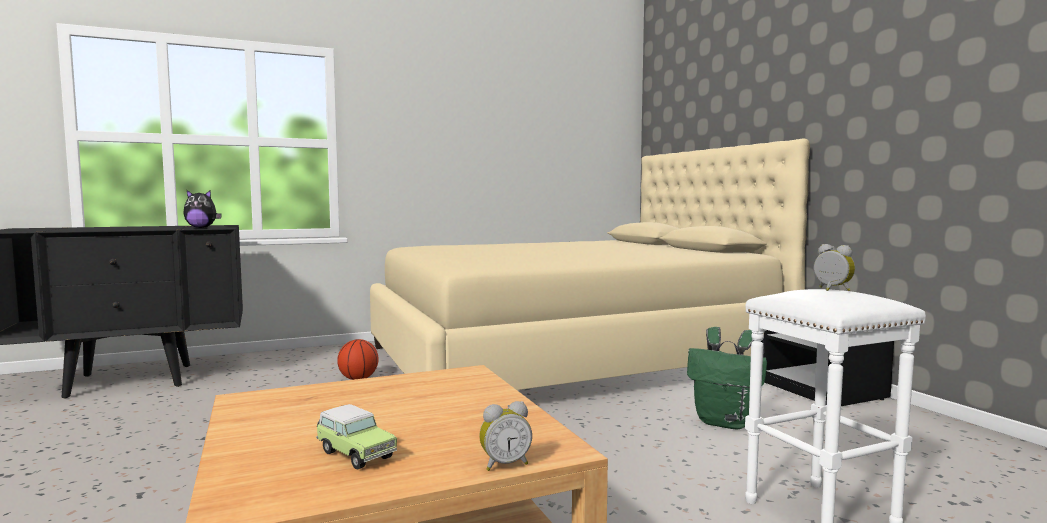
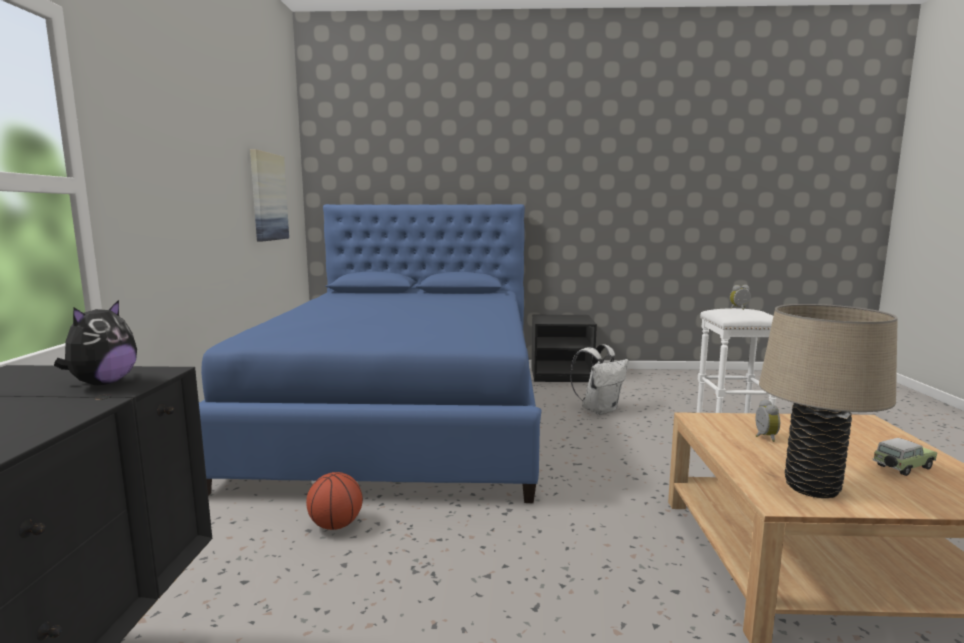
camera: 65 degrees left, 5 degrees up
beige bed [370,138,810,390] -> blue bed [199,204,541,503]
alarm clock [479,401,532,471] -> alarm clock moved to [756,399,780,442]
green backpack [687,327,767,430] -> white backpack [570,344,629,415]
none -> picture [250,149,289,241]
none -> beige table lamp [759,304,898,498]

